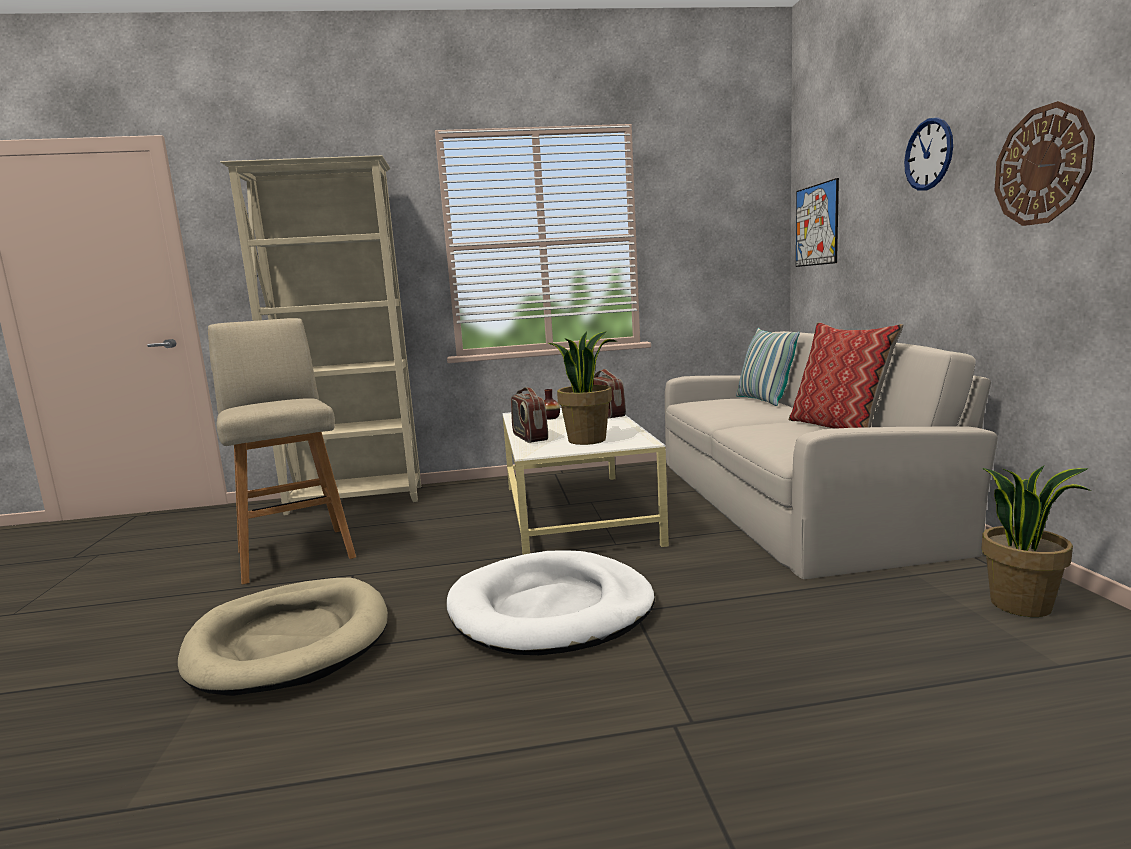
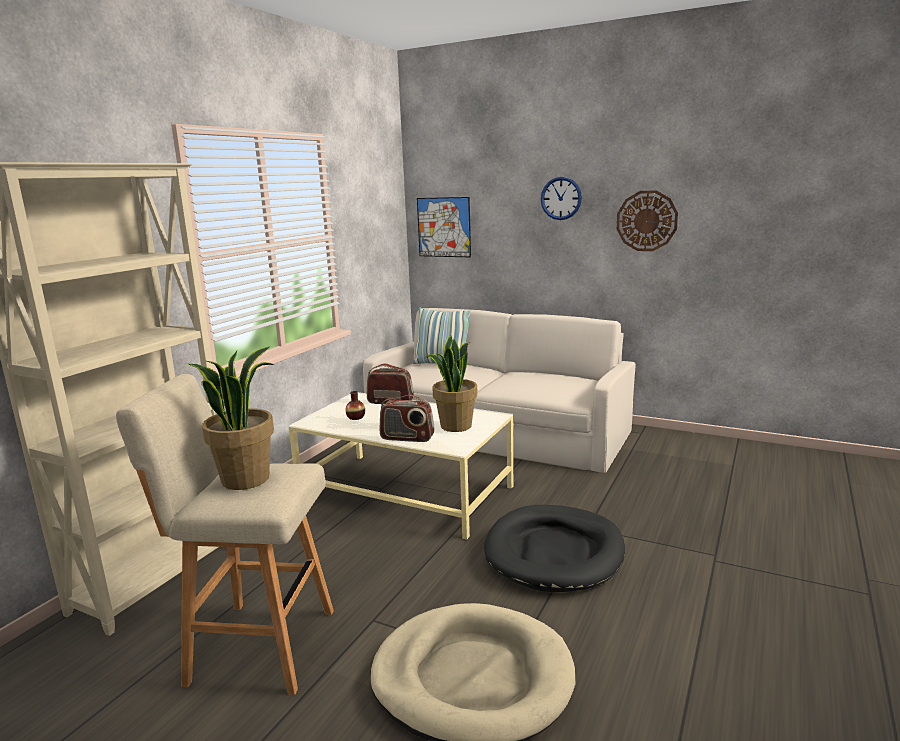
camera: 55 degrees left, 5 degrees up
white dog bed [447,550,655,655] -> black dog bed [484,505,625,592]
pillow [789,322,903,429] -> none
potted plant [981,466,1092,617] -> potted plant moved to [189,347,275,490]

